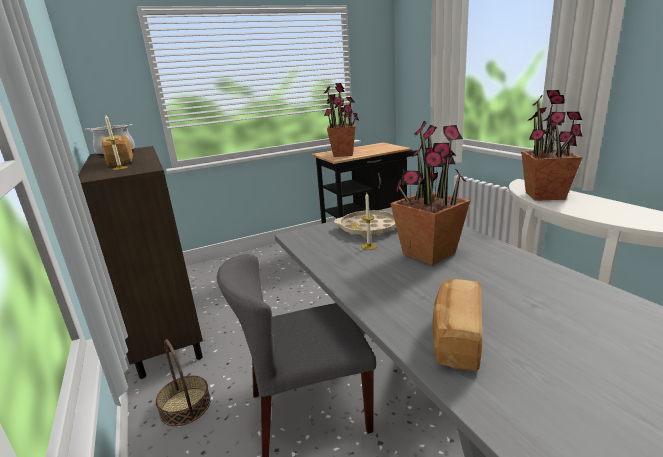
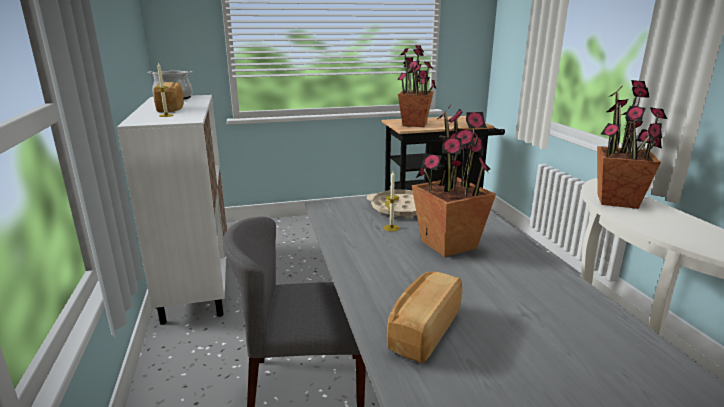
camera: 10 degrees right, 0 degrees up
brown cabinet [78,146,203,379] -> white cabinet [117,95,227,325]
basket [156,339,211,426] -> none

